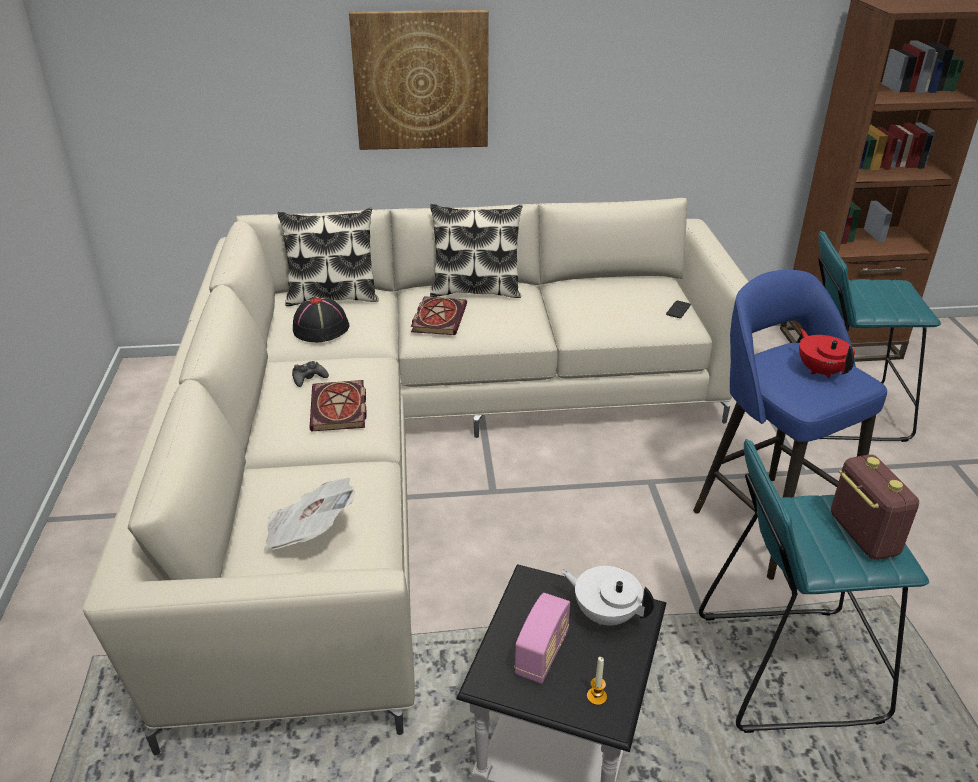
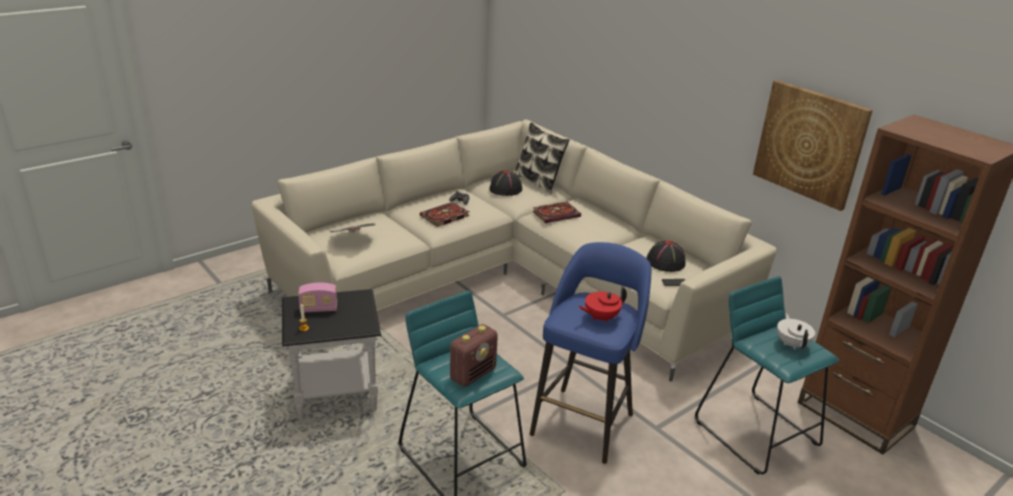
camera: 55 degrees right, 5 degrees down
picture [349,10,489,150] -> picture moved to [753,80,873,211]
pillow [430,204,523,298] -> none
white teapot [561,566,654,626] -> white teapot moved to [777,313,815,350]
red teapot [799,329,855,378] -> red teapot turned 150 degrees counterclockwise [578,287,627,322]
none -> black hat [646,241,685,272]

